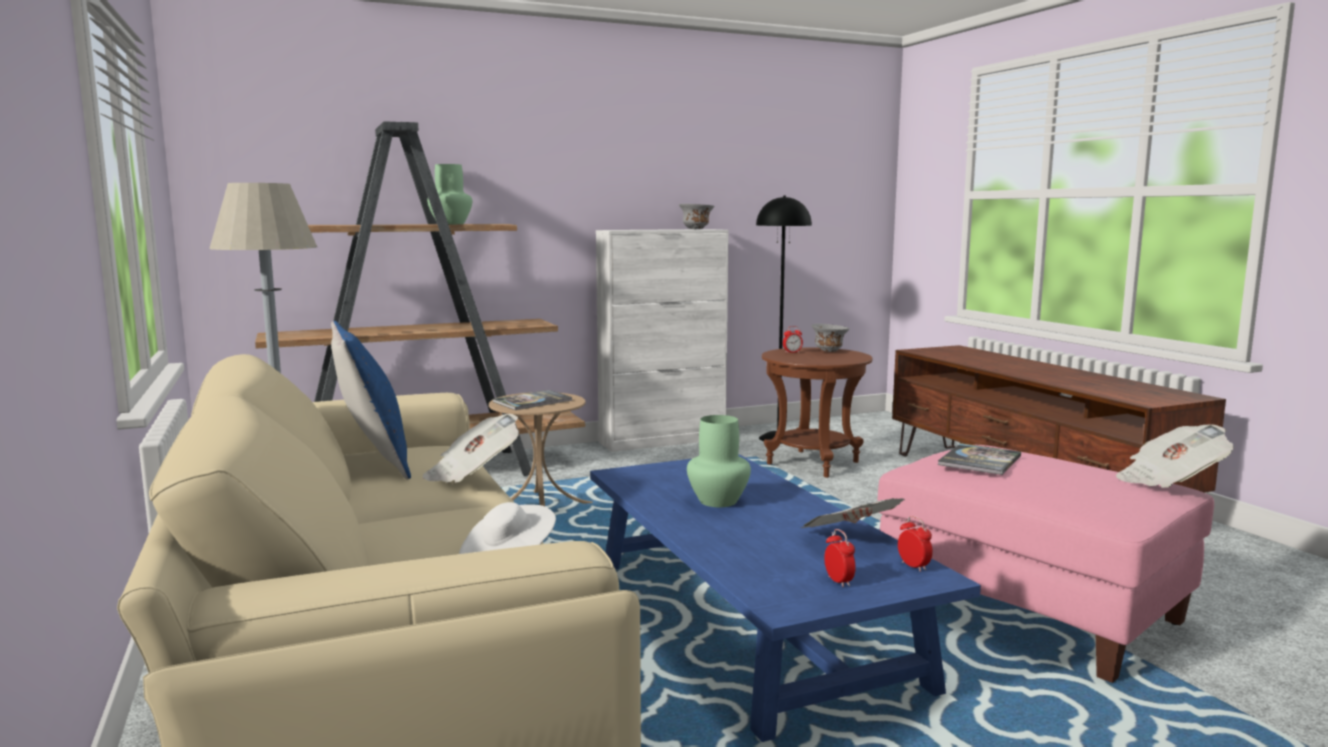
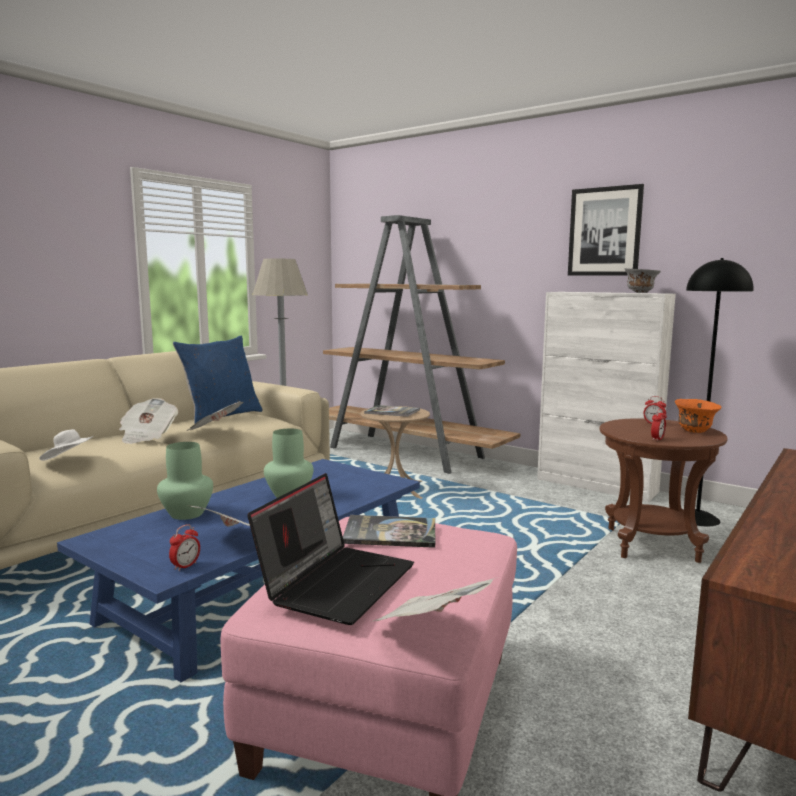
camera: 60 degrees right, 0 degrees up
green vase [427,164,472,224] -> green vase moved to [157,442,213,520]
grey bowl [811,324,850,352] -> orange bowl [675,399,721,433]
alarm clock [824,529,856,587] -> alarm clock moved to [651,408,667,441]
none -> newspaper [119,398,178,444]
none -> laptop [247,473,414,625]
none -> picture [568,184,644,276]

